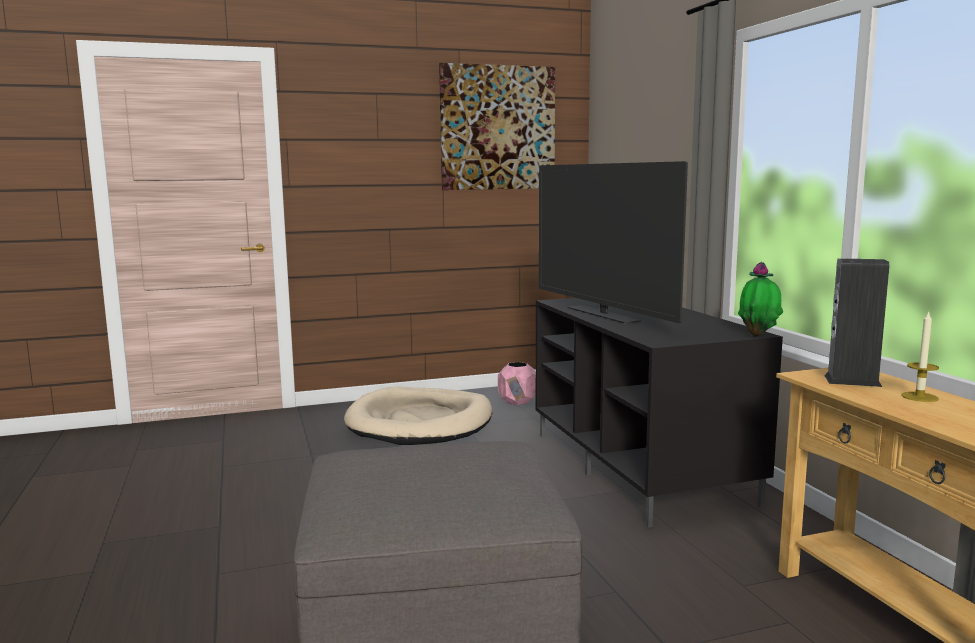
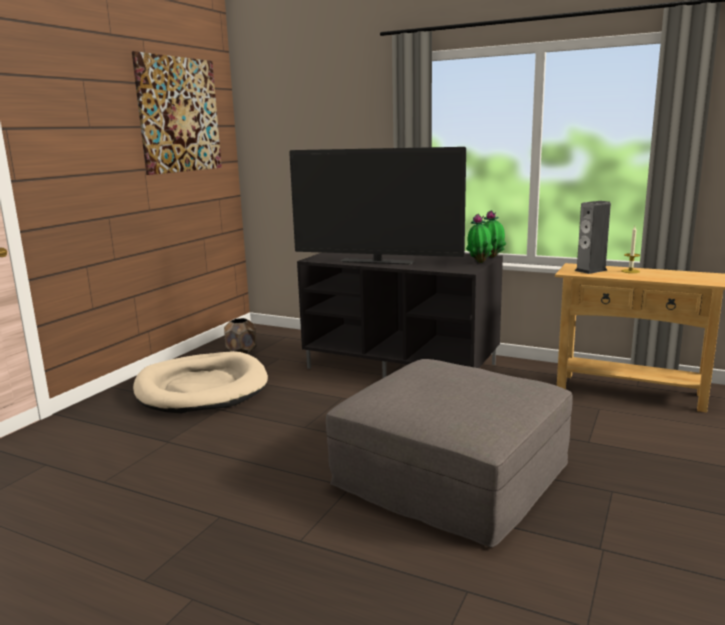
camera: 45 degrees left, 5 degrees up
pink planter [498,362,536,405] -> brown planter [224,318,257,354]
none -> potted plant [466,214,493,263]

